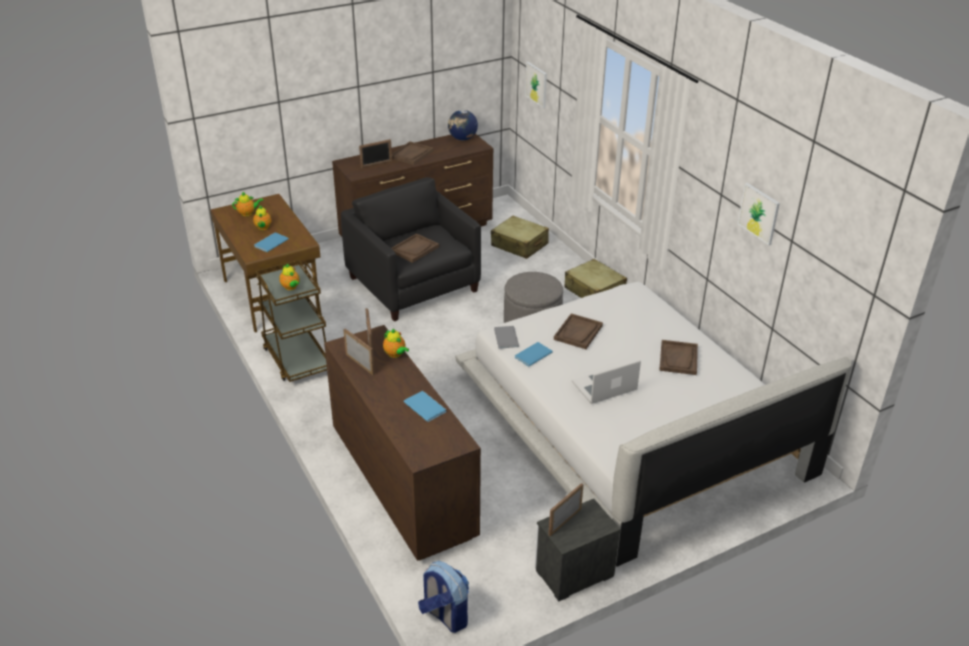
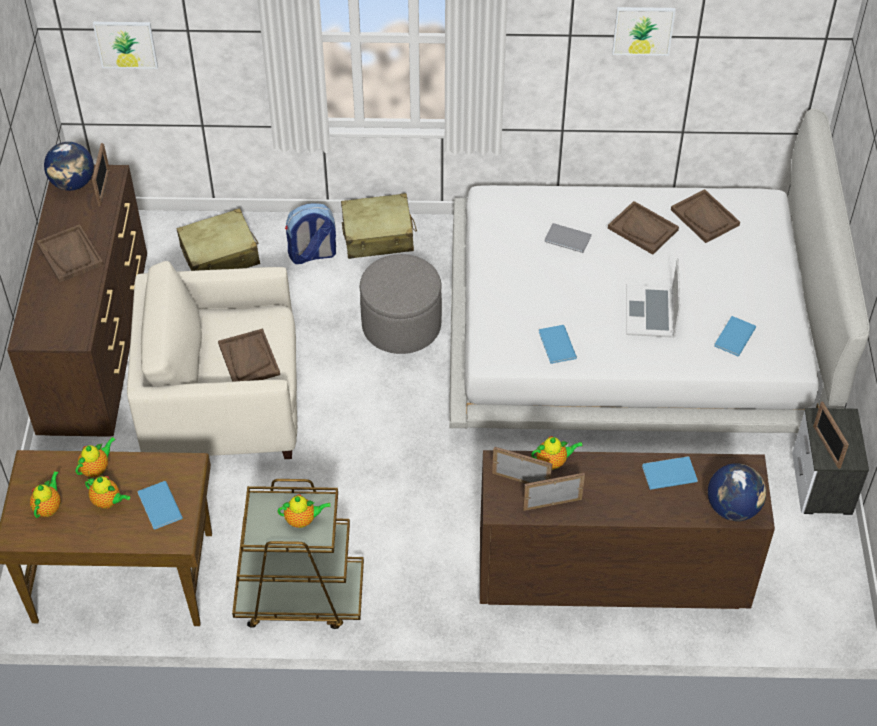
camera: 60 degrees left, 15 degrees up
black armchair [341,177,481,321] -> beige armchair [127,261,297,459]
picture frame [359,139,392,168] -> picture frame moved to [92,143,110,206]
backpack [418,561,469,633] -> backpack moved to [285,203,336,264]
grey book [494,326,519,349] -> grey book moved to [545,223,592,253]
brown tray [554,313,603,349] -> brown tray moved to [671,189,740,243]
none -> teapot [75,437,116,477]
none -> globe [708,463,766,521]
none -> blue book [714,316,756,356]

